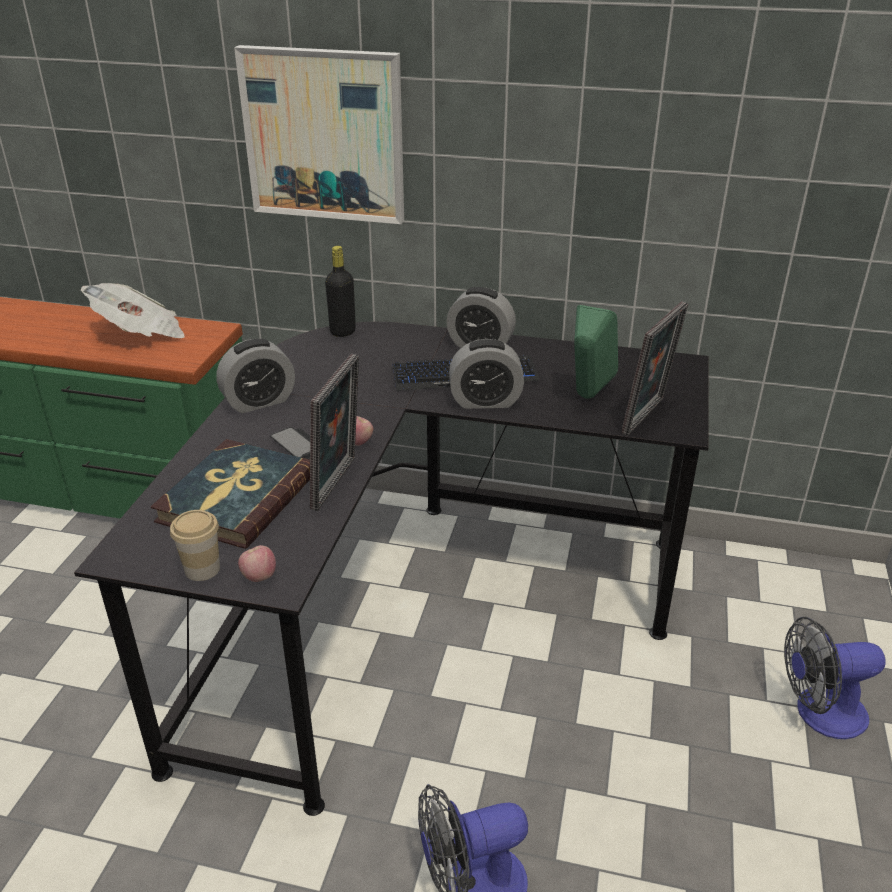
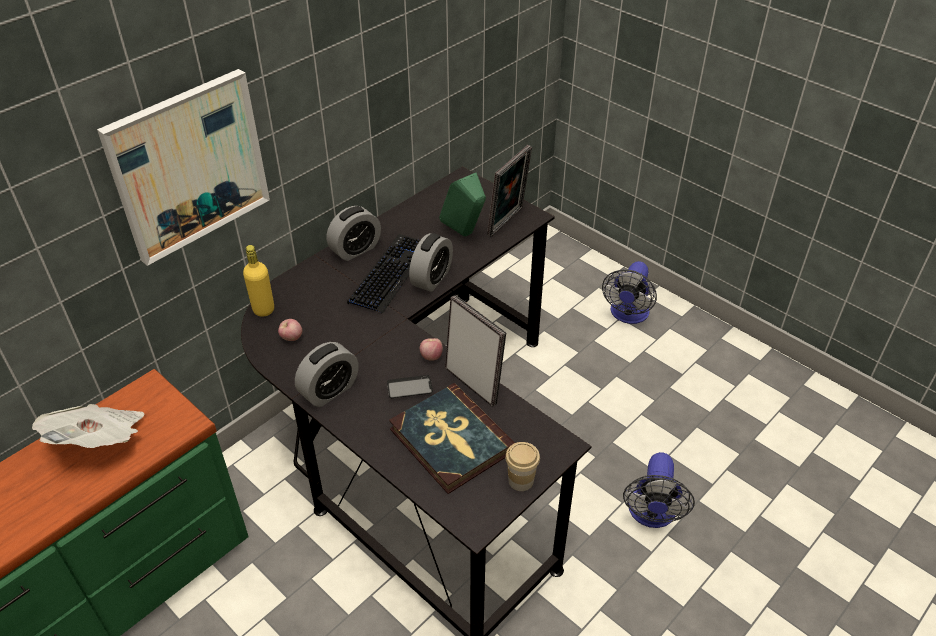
camera: 60 degrees left, 10 degrees up
alarm clock [216,339,295,413] -> alarm clock turned 45 degrees clockwise [295,342,359,407]
apple [238,545,276,582] -> apple moved to [278,319,302,341]
black bottle [325,246,356,337] -> yellow bottle [243,245,274,317]
picture frame [621,301,688,436] -> picture frame turned 60 degrees clockwise [487,145,532,237]

